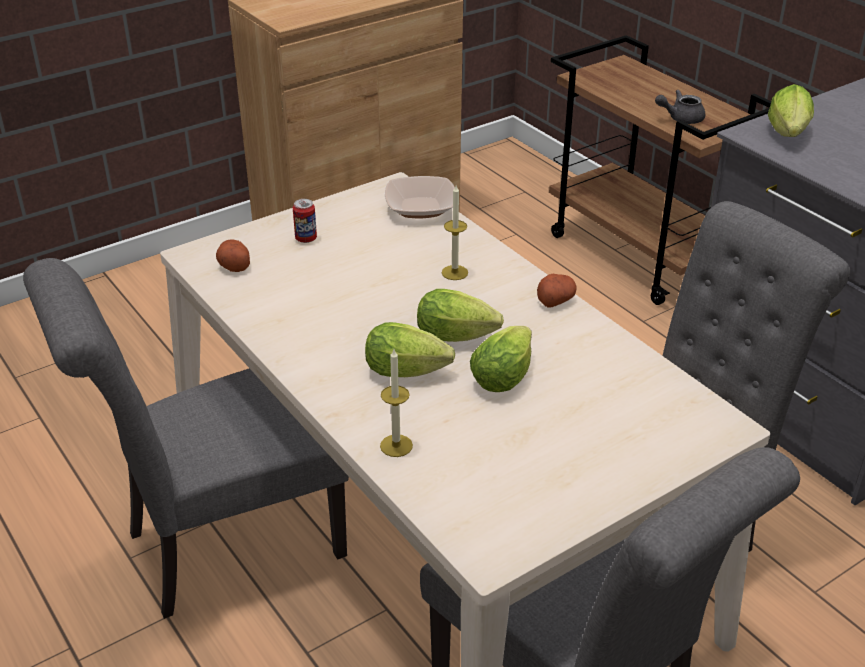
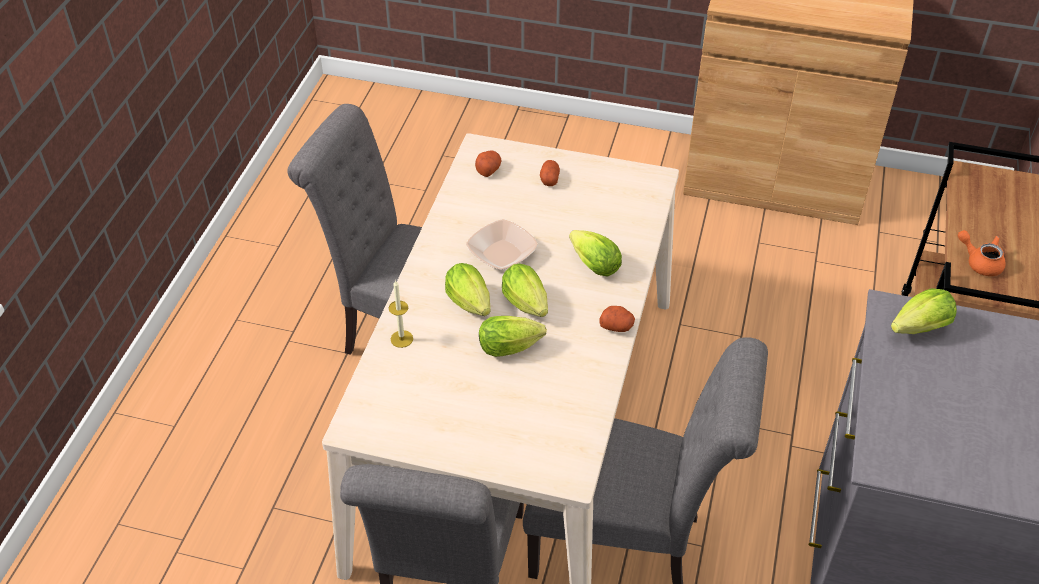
camera: 50 degrees right, 10 degrees up
can [293,199,317,243] -> potato [540,160,560,186]
bowl [385,176,455,218] -> bowl moved to [466,219,538,270]
candle [442,186,468,280] -> lettuce [569,230,622,276]
grey teapot [655,90,705,124] -> orange teapot [958,230,1005,276]

